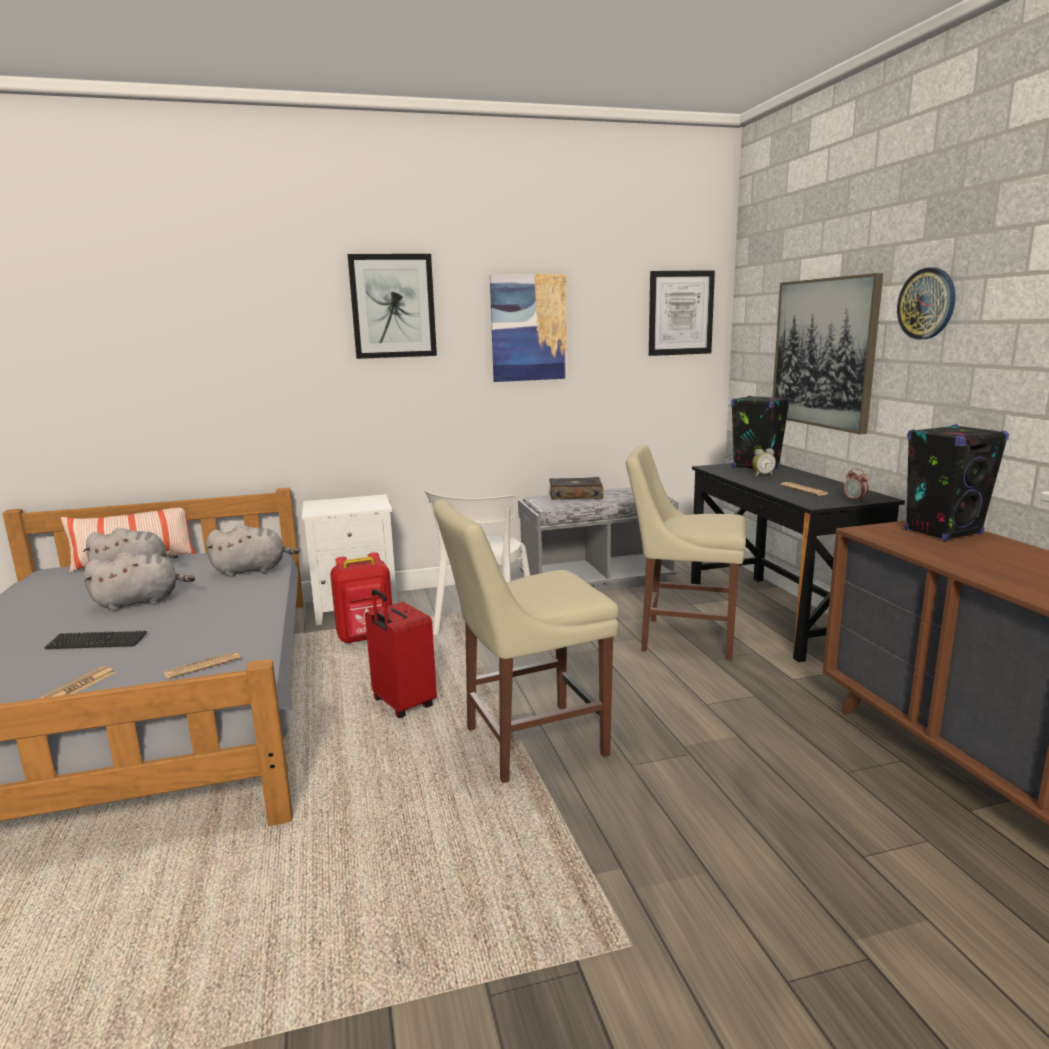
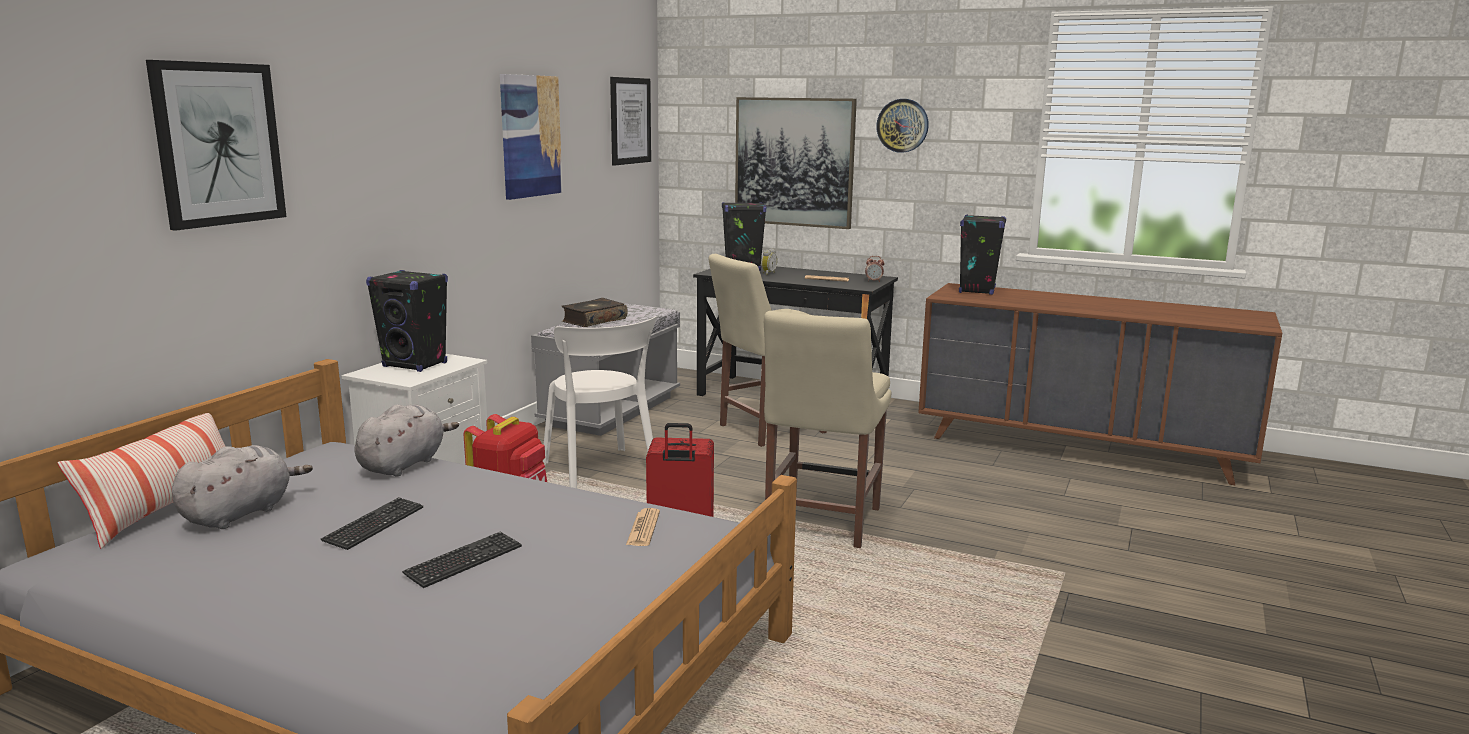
camera: 50 degrees left, 0 degrees up
newspaper [37,666,116,699] -> none
grey plush toy [84,552,195,611] -> keyboard [321,497,423,550]
picture [348,254,437,359] -> picture moved to [146,60,287,231]
none -> black speaker [366,270,448,372]

